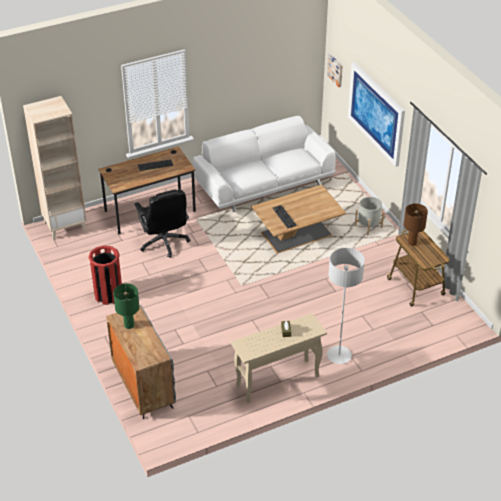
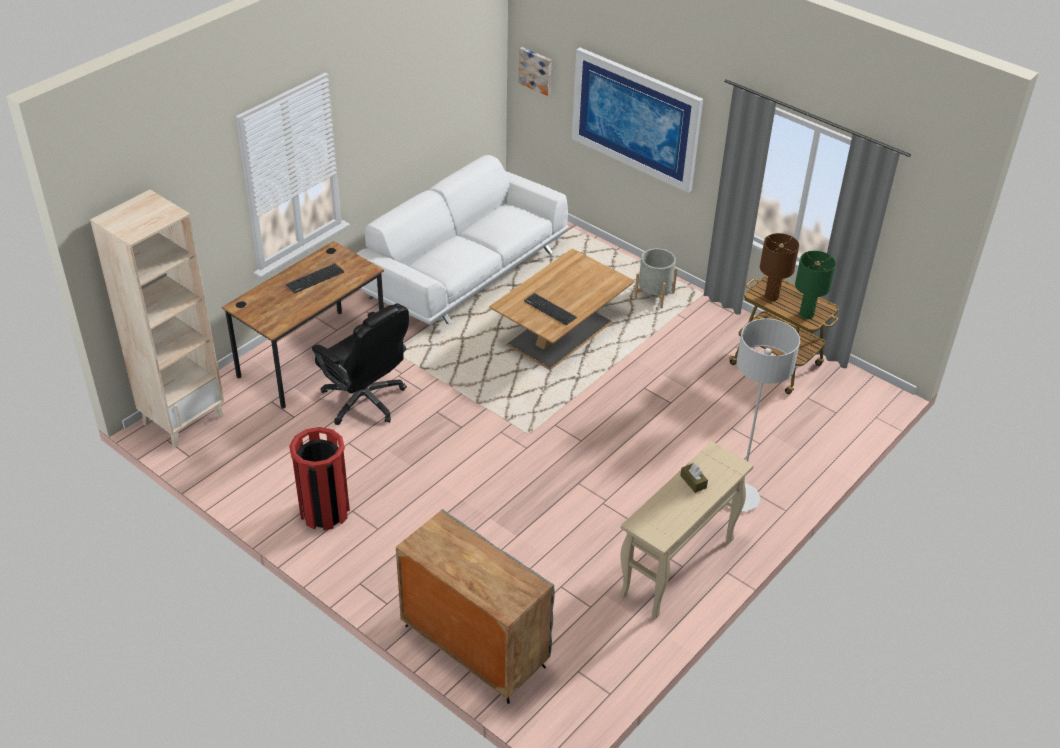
camera: 25 degrees left, 0 degrees up
green table lamp [113,284,140,329] -> green table lamp moved to [795,251,836,319]

